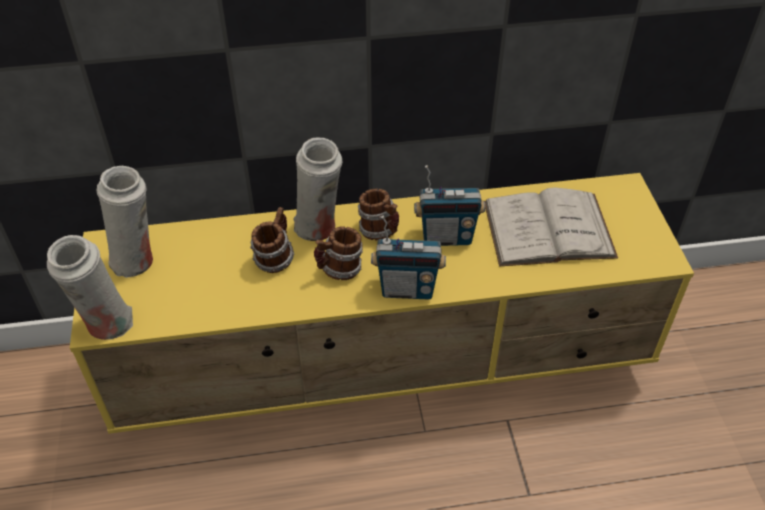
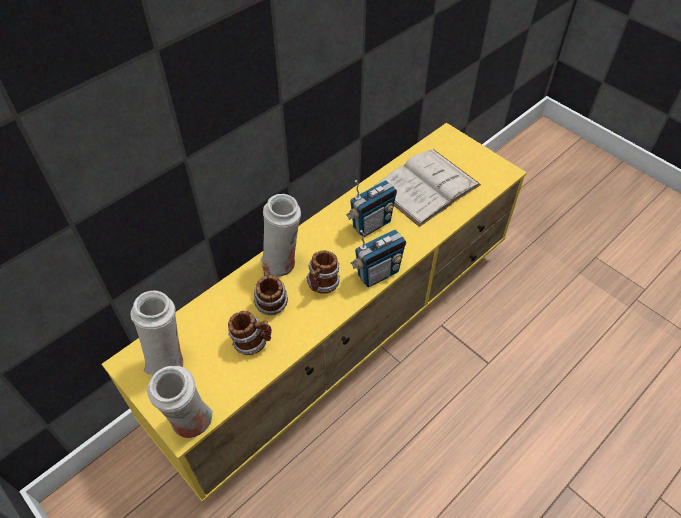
camera: 35 degrees left, 5 degrees up
mug [358,189,399,240] -> mug moved to [228,311,272,355]

